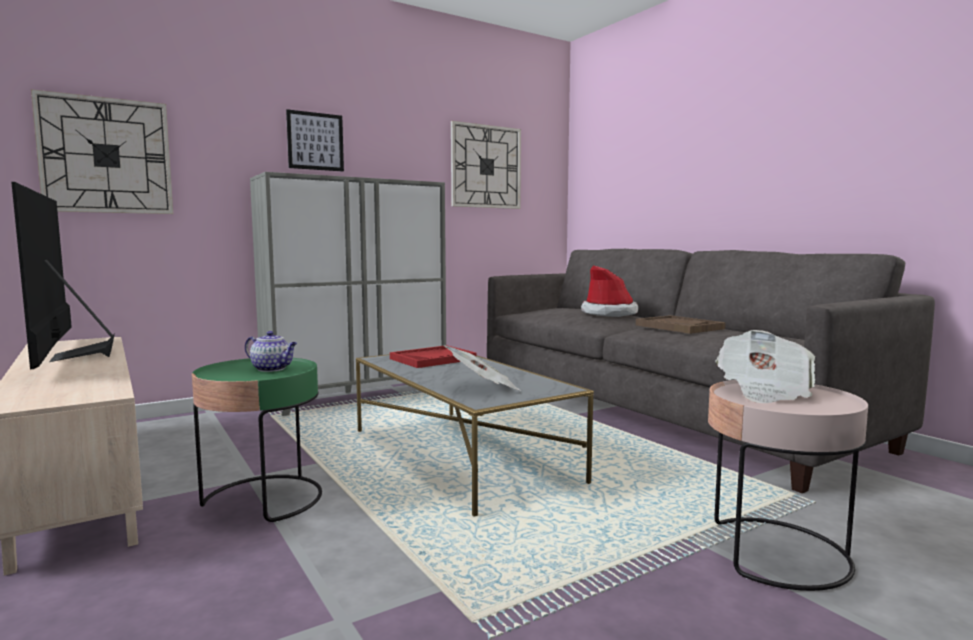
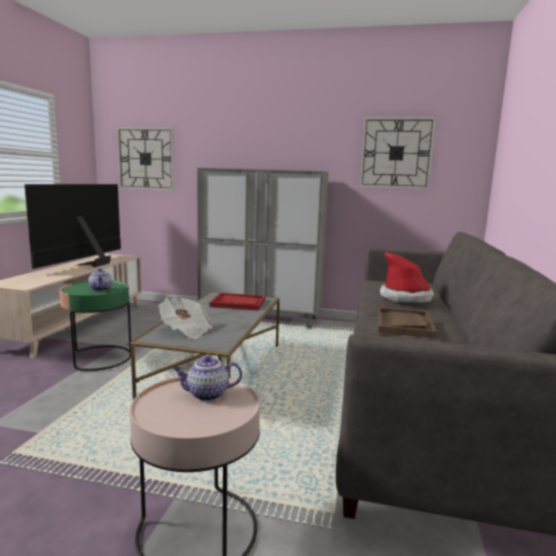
camera: 45 degrees right, 5 degrees up
picture [286,109,344,171] -> none
newspaper [716,330,815,403] -> teapot [173,356,242,401]

